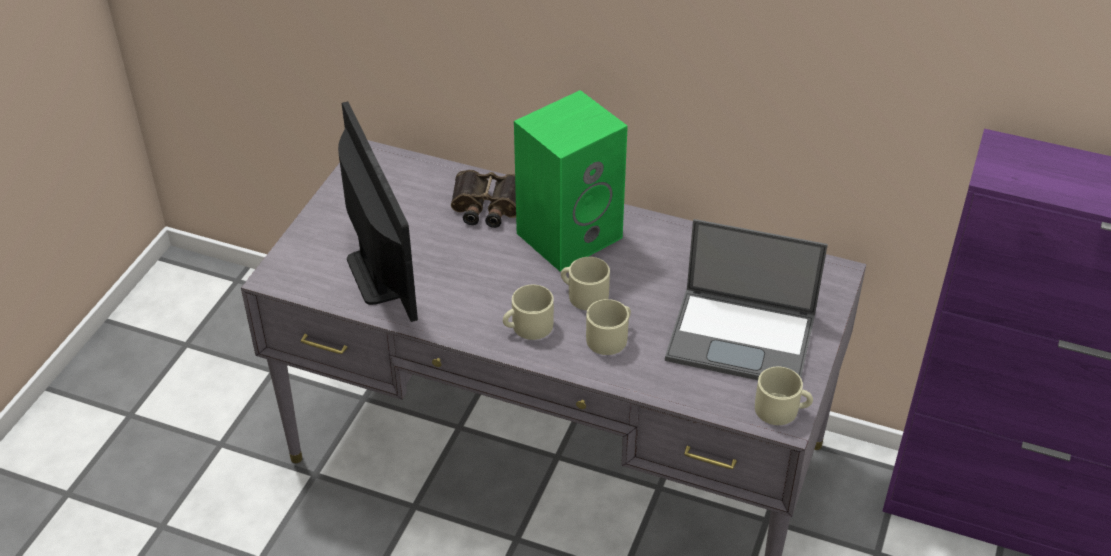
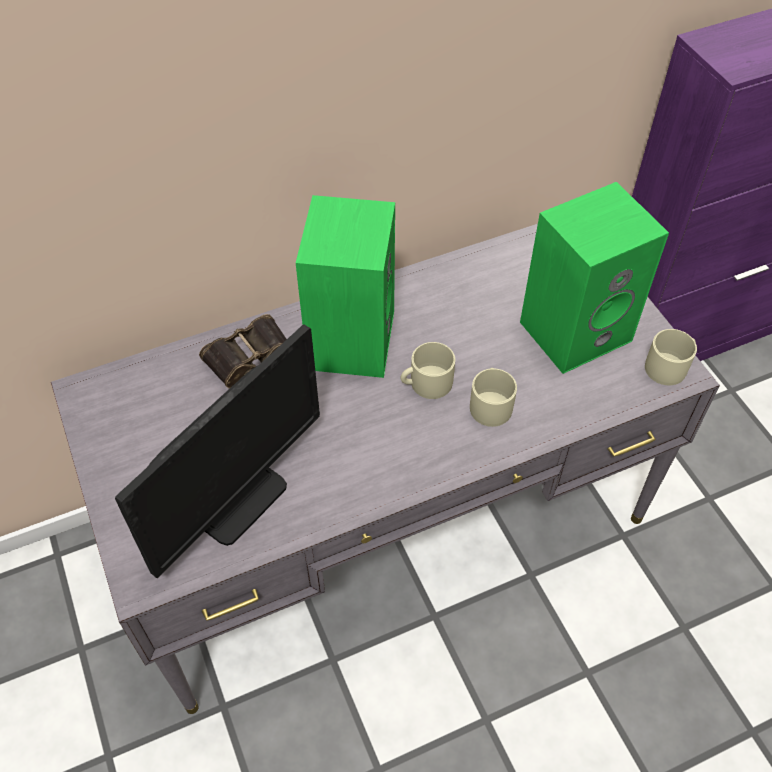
camera: 45 degrees left, 10 degrees up
monitor [338,102,418,322] -> monitor turned 105 degrees clockwise [115,325,320,578]
beige mug [503,285,554,340] -> none
laptop [665,219,828,380] -> green speaker [520,182,669,374]

